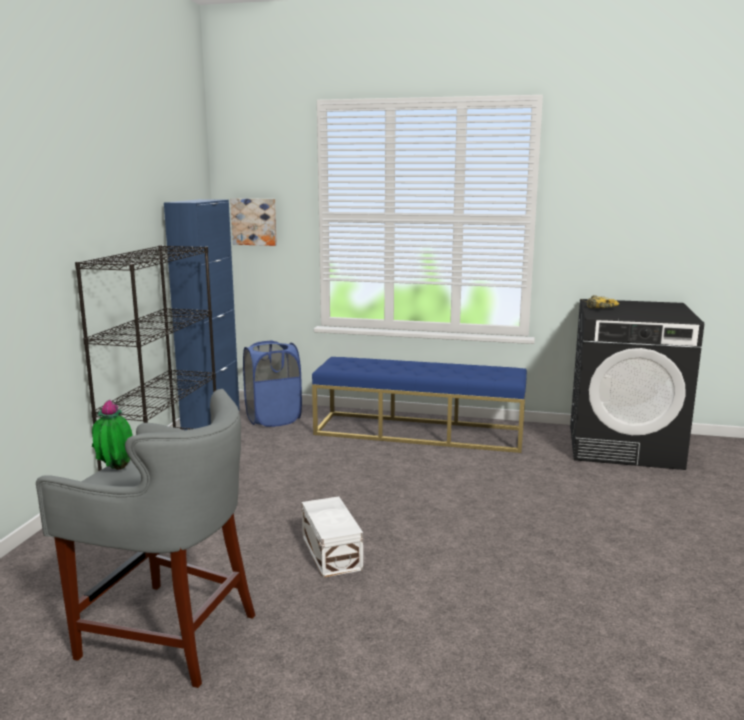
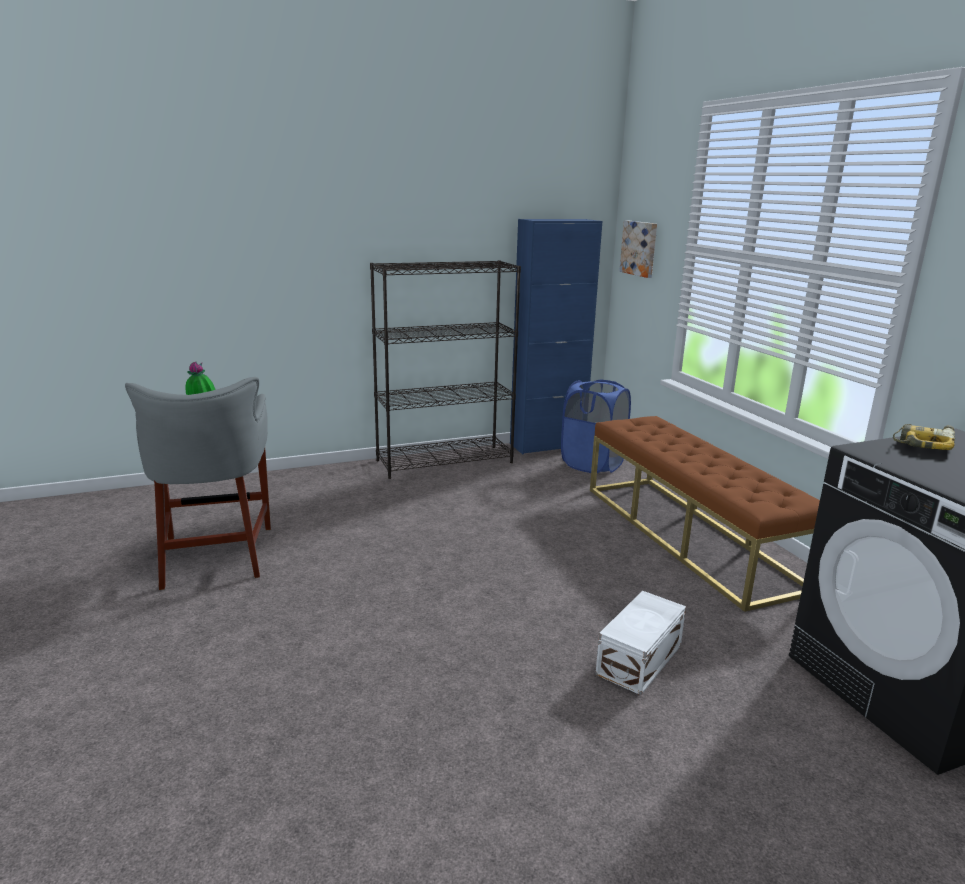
camera: 55 degrees right, 5 degrees up
white storage box [302,496,363,578] -> white storage box moved to [595,591,686,695]
blue bench [312,357,527,453] -> brown bench [590,416,820,612]

